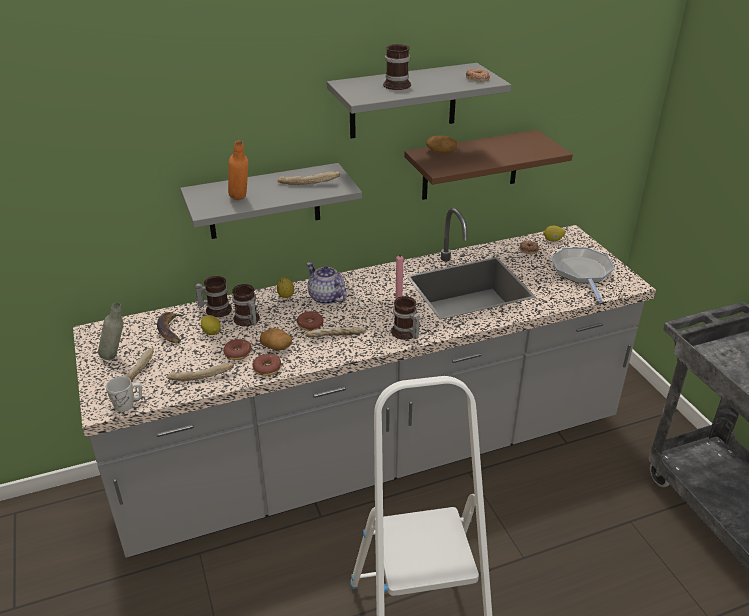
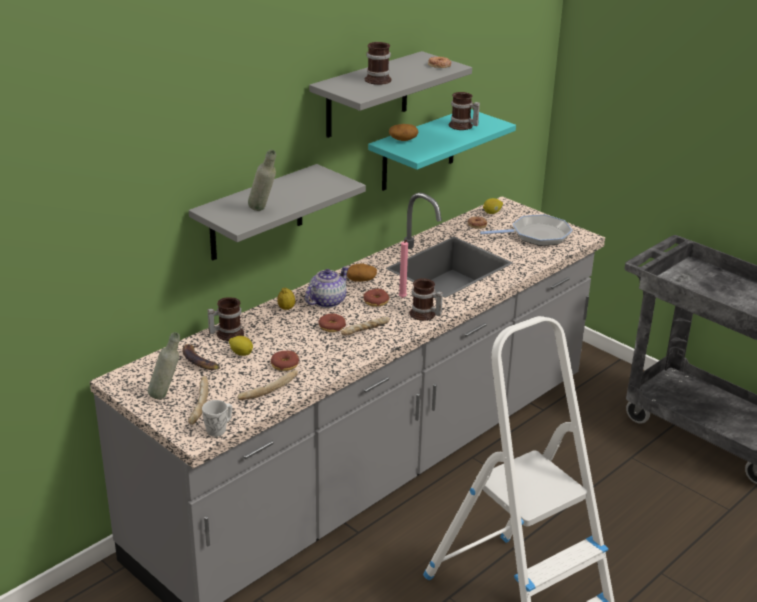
camera: 25 degrees left, 5 degrees down
orange bottle [228,140,248,200] -> grey bottle [248,150,276,211]
mug [232,284,260,326] -> mug moved to [449,92,480,130]
donut [252,354,281,376] -> donut moved to [363,289,389,307]
potato [260,328,292,350] -> potato moved to [347,264,377,282]
bread [277,171,340,185] -> none
teapot [306,262,347,305] -> teapot turned 105 degrees clockwise [305,266,349,308]
brown shelf [404,130,573,200] -> turquoise shelf [368,109,516,191]
frying pan [551,247,614,303] -> frying pan turned 105 degrees clockwise [480,214,573,246]

